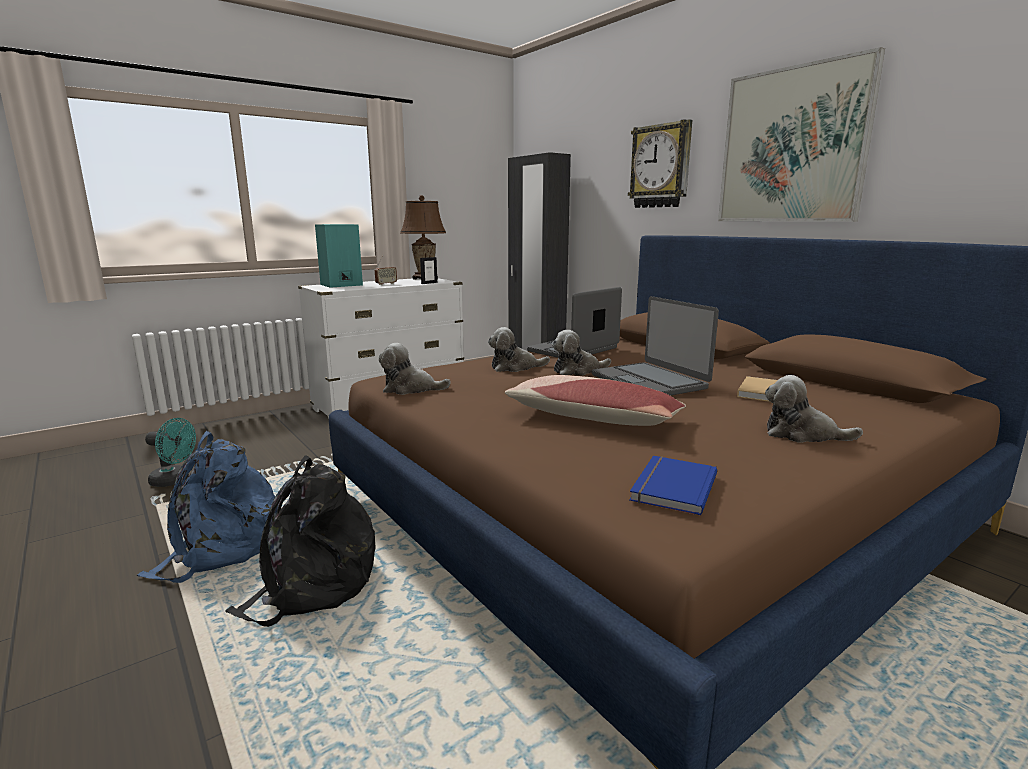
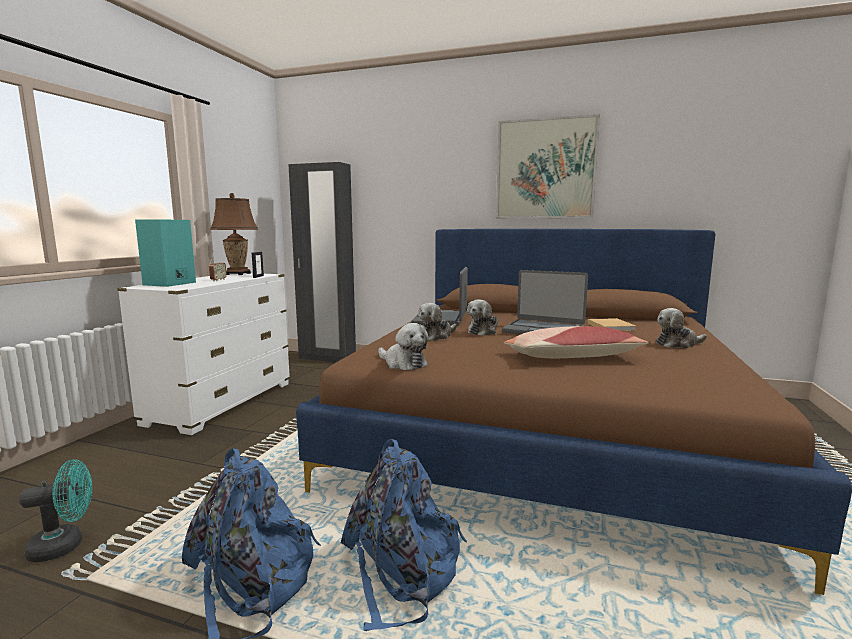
camera: 35 degrees left, 5 degrees down
black backpack [225,455,376,627] -> blue backpack [341,439,467,631]
plush toy [379,343,451,395] -> plush toy turned 105 degrees counterclockwise [378,323,429,370]
wall clock [628,119,692,208] -> none
blue book [629,456,717,516] -> none

